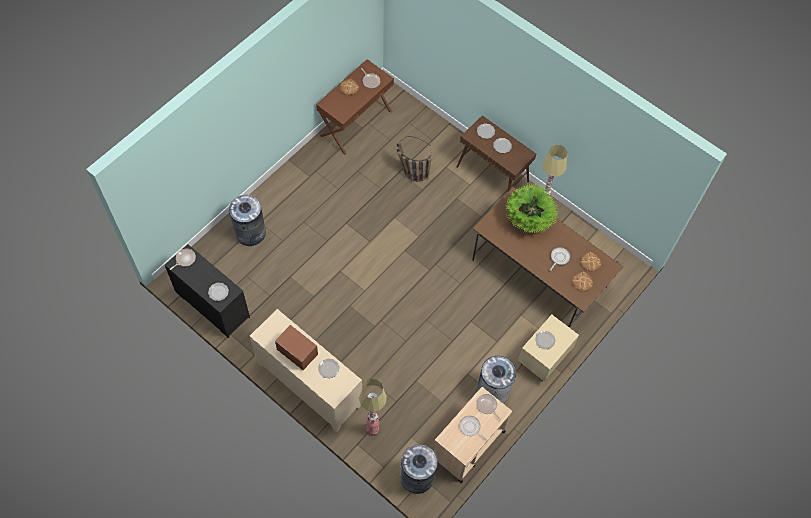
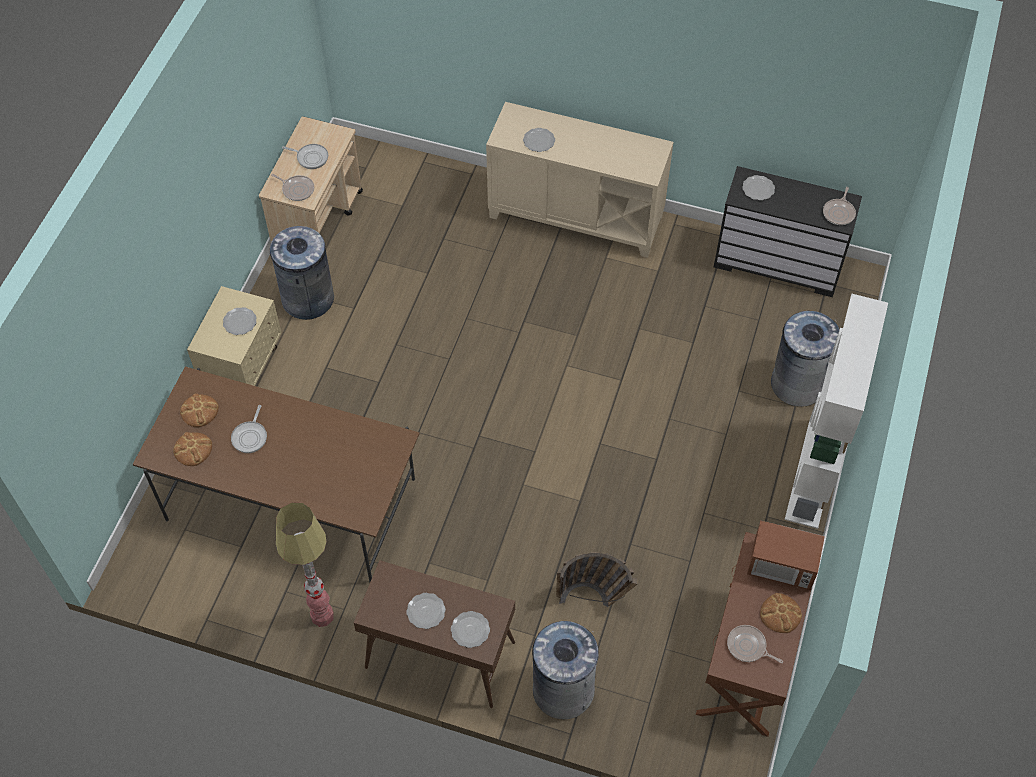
camera: 160 degrees right, 5 degrees down
microwave [275,325,318,370] -> microwave moved to [747,520,825,590]
floor lamp [359,379,387,436] -> none
grey trash can [400,444,438,494] -> grey trash can moved to [532,621,599,719]
potted plant [505,182,559,232] -> none
none -> white bookcase [785,294,888,529]

